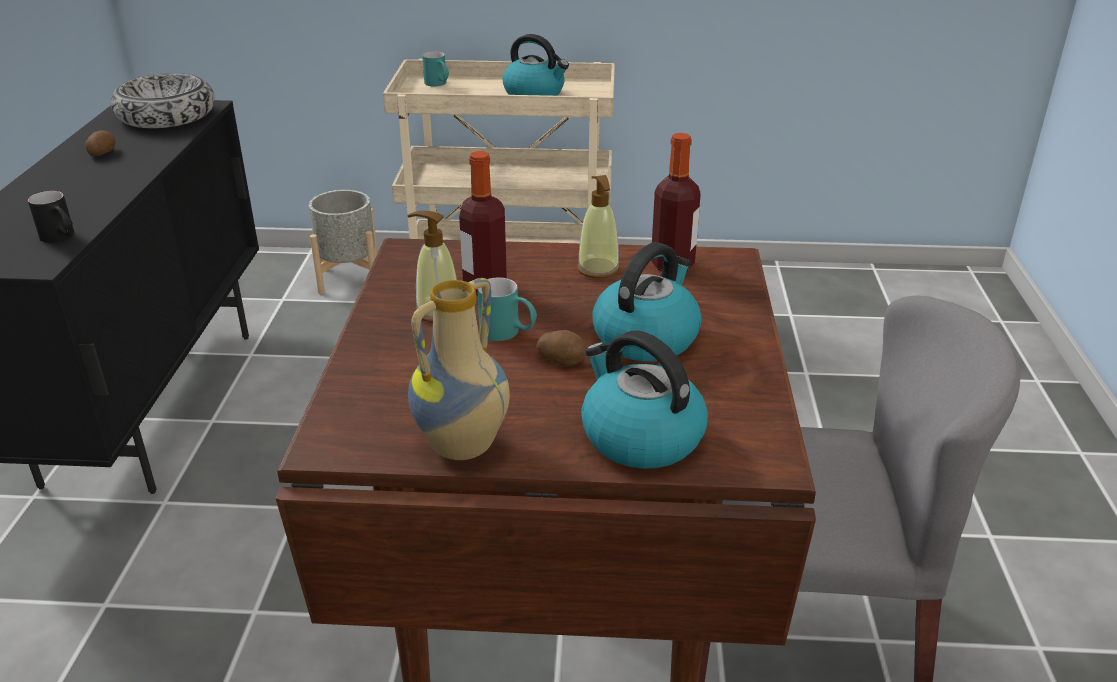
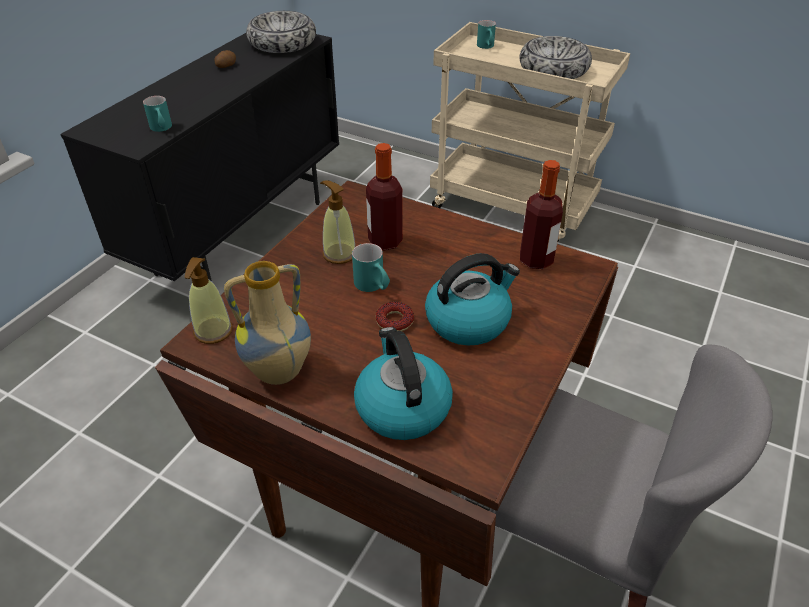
camera: 25 degrees right, 10 degrees up
black mug [28,191,74,243] -> turquoise mug [143,96,172,132]
grey planter [309,190,378,294] -> none
kettle [502,34,569,96] -> bowl [520,36,592,79]
potato [536,330,587,366] -> donut [375,302,414,331]
soap dispenser [577,175,620,278] -> soap dispenser moved to [185,257,233,344]

